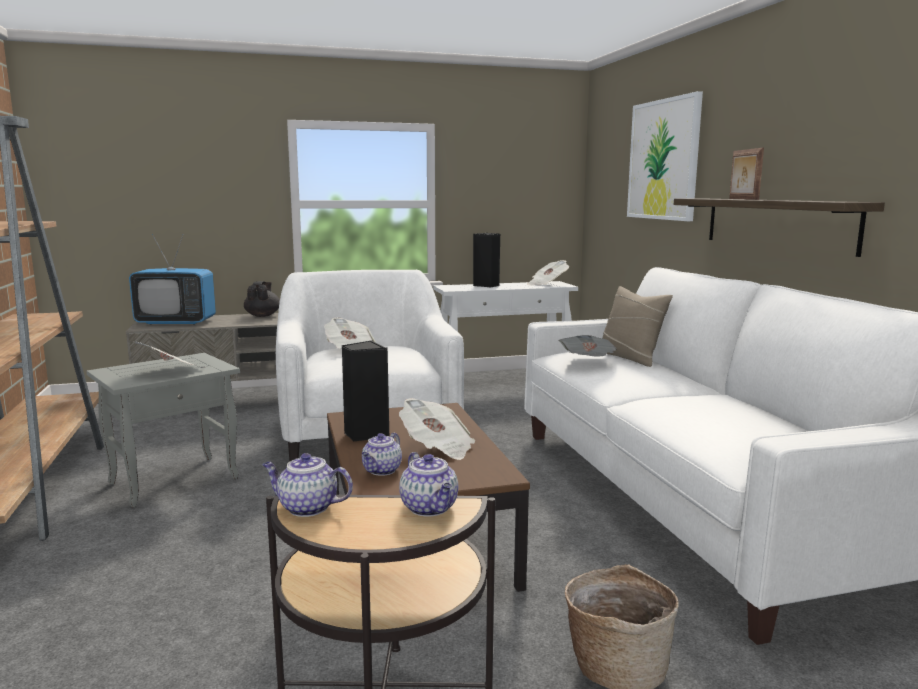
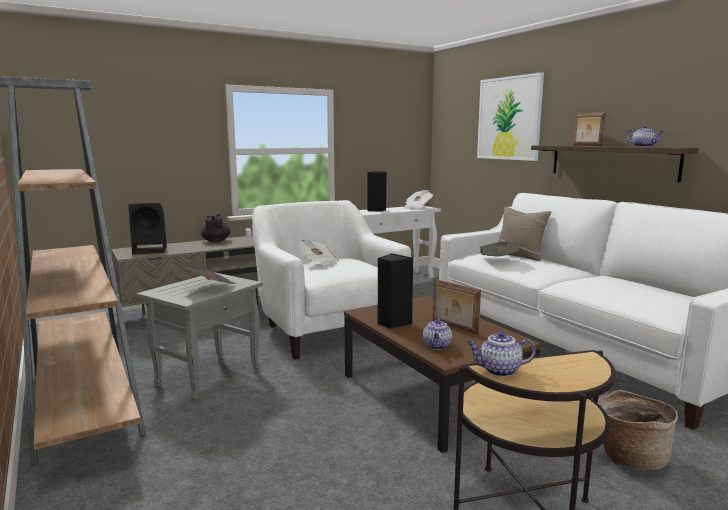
camera: 15 degrees left, 0 degrees up
television [129,234,216,325] -> black speaker [128,203,167,255]
newspaper [399,398,475,460] -> picture frame [433,279,481,334]
teapot [399,452,458,517] -> teapot moved to [626,126,664,147]

